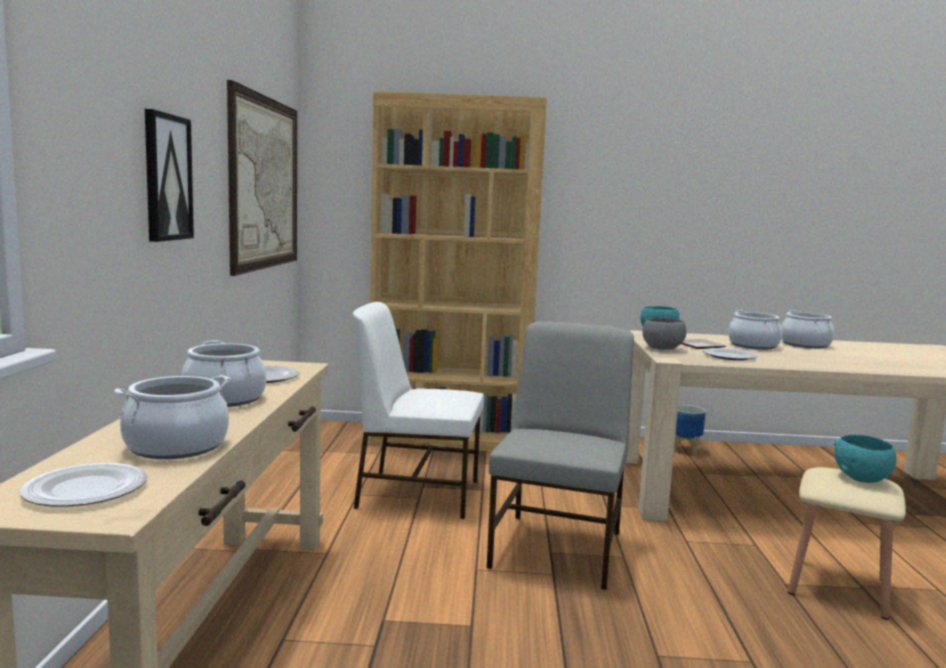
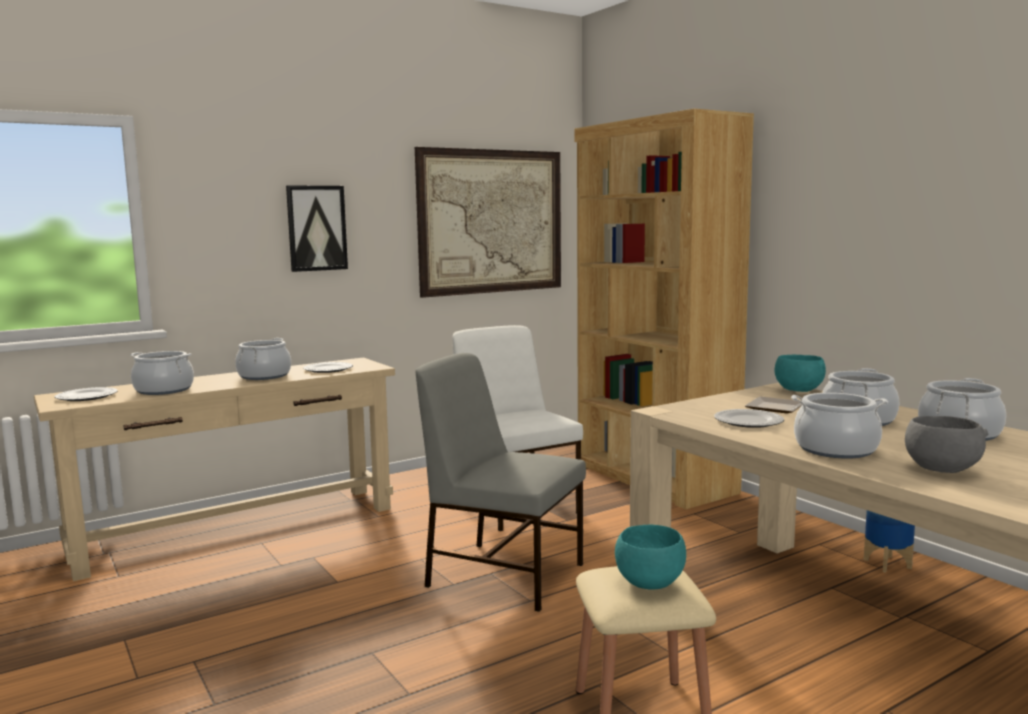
camera: 55 degrees right, 0 degrees up
grey chair [487,321,634,590] -> grey chair turned 135 degrees counterclockwise [415,353,586,612]
grey bowl [642,318,687,350] -> grey bowl moved to [905,416,988,473]
none -> cooking pot [791,393,888,459]

